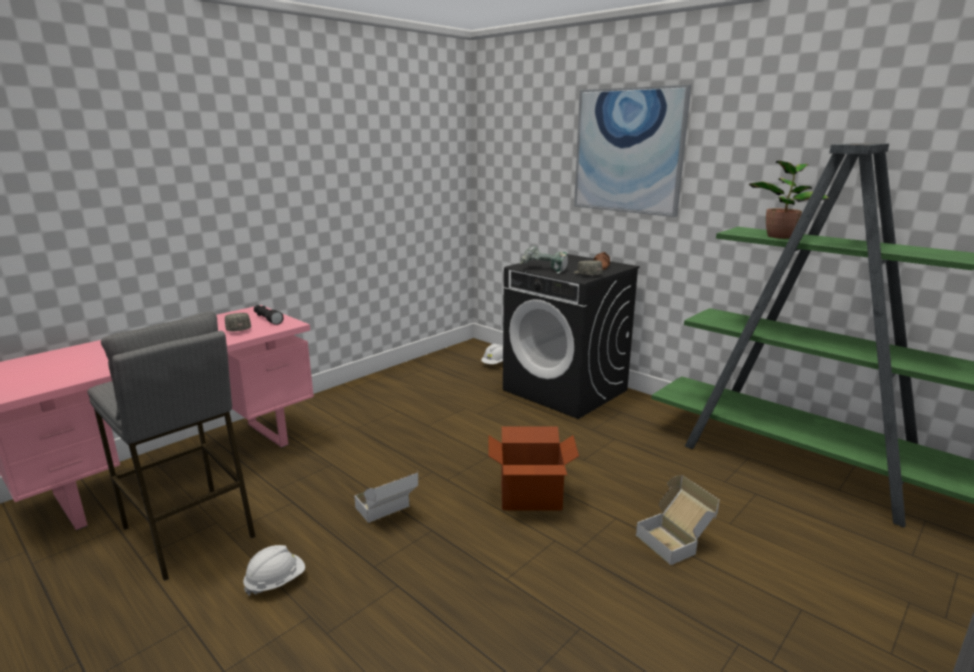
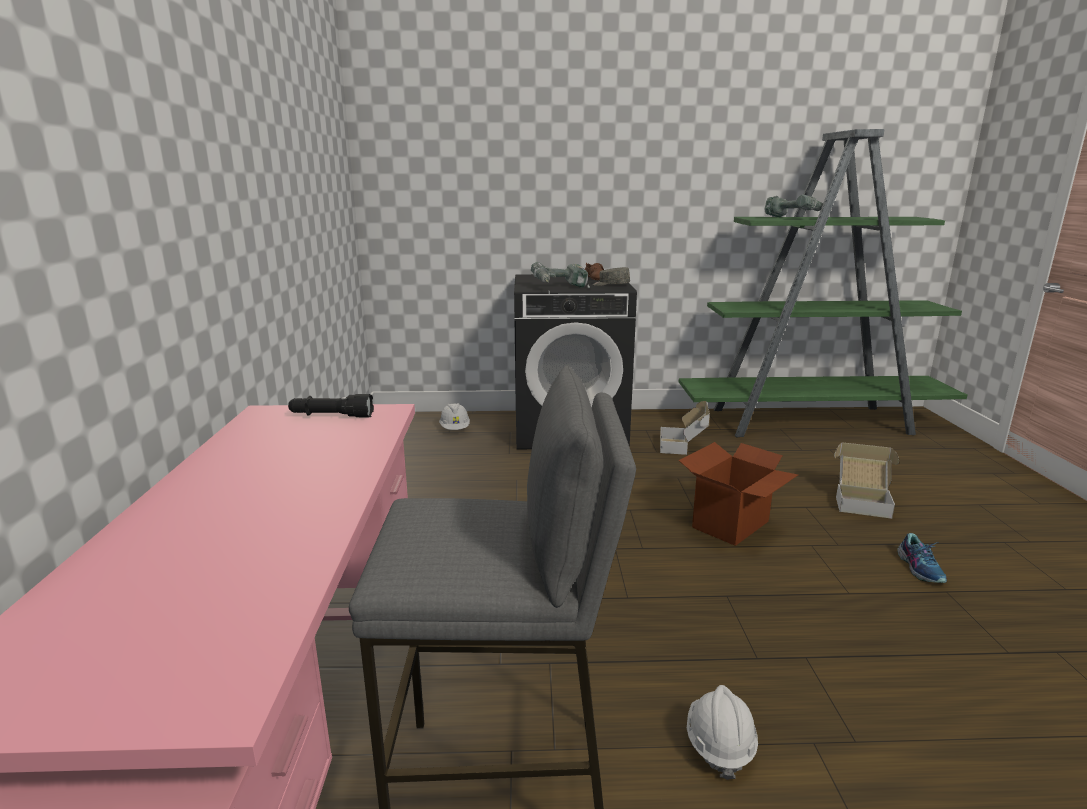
camera: 45 degrees left, 0 degrees up
grey cap [225,313,251,331] -> none
cardboard box [354,471,418,523] -> cardboard box moved to [660,401,710,455]
picture [574,85,691,217] -> none
potted plant [748,161,829,239] -> power drill [765,194,823,217]
none -> shoe [897,533,947,583]

